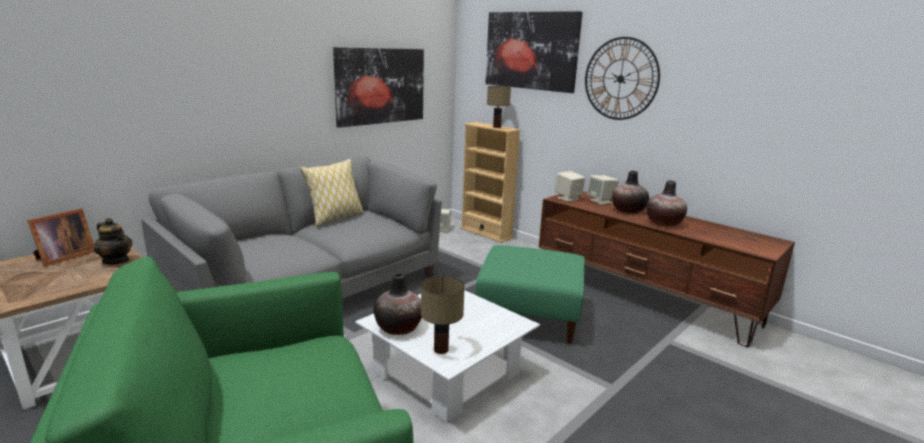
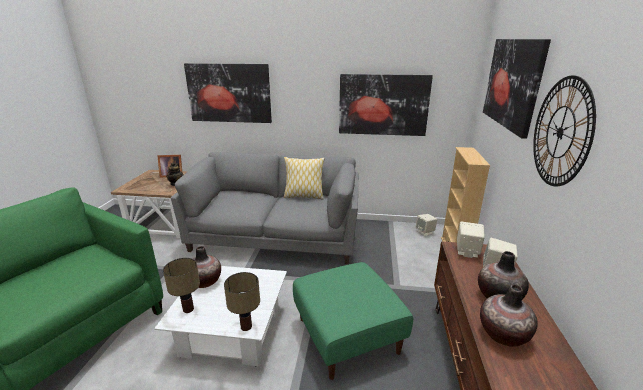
camera: 55 degrees right, 5 degrees up
table lamp [487,86,511,128] -> table lamp moved to [224,272,260,331]
none -> picture [184,63,272,123]

